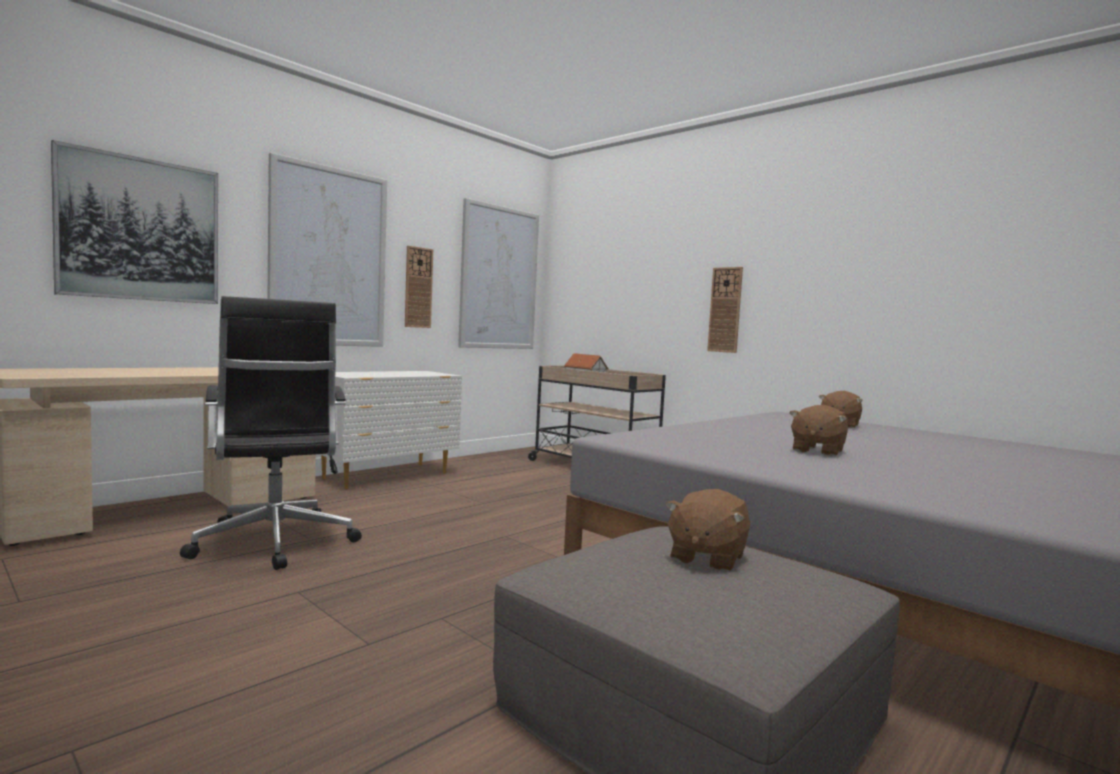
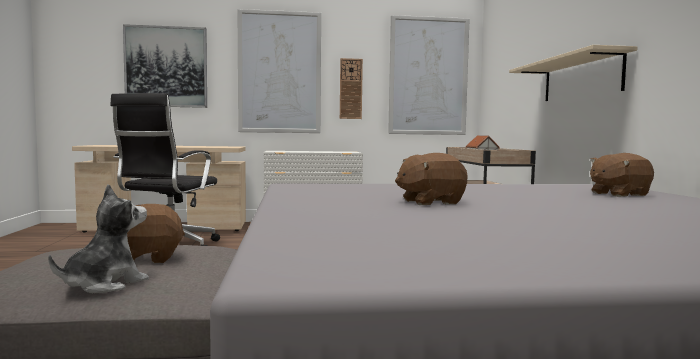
camera: 40 degrees right, 0 degrees up
wall clock [707,267,743,353] -> beige shelf [509,45,637,101]
none -> plush toy [48,184,149,293]

